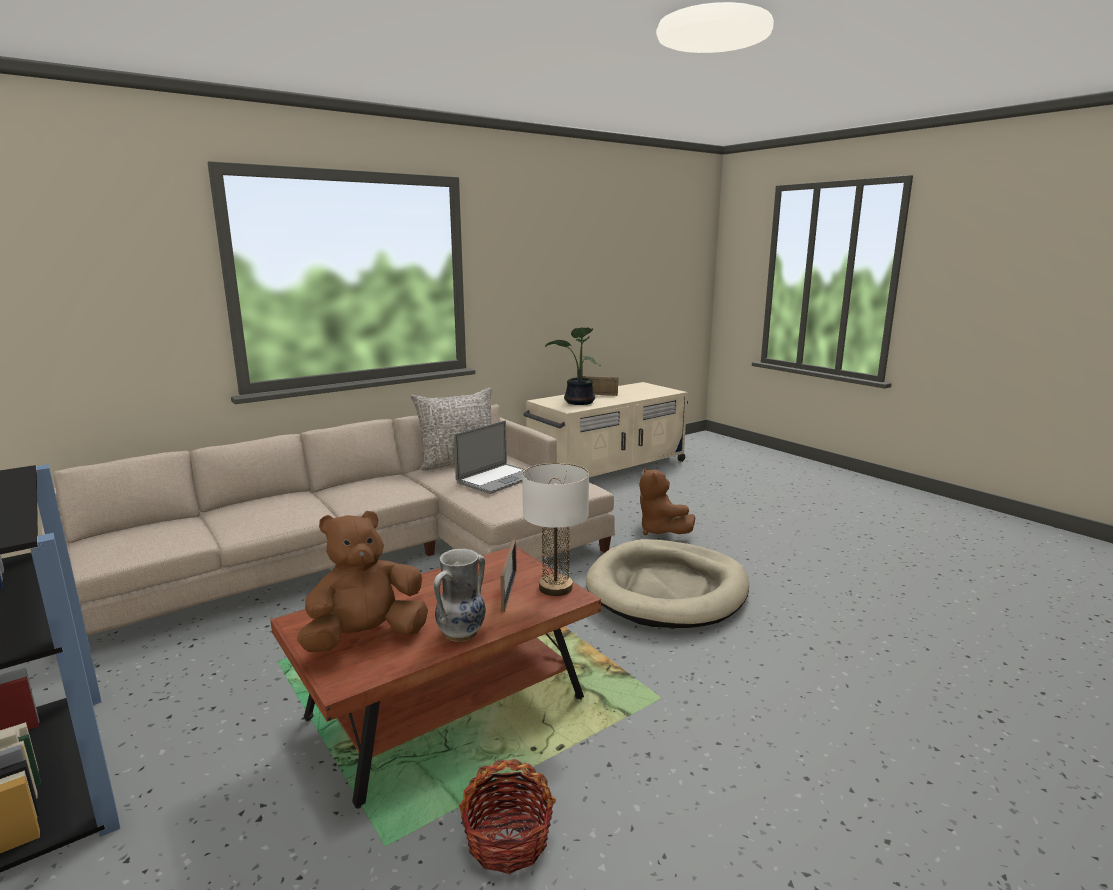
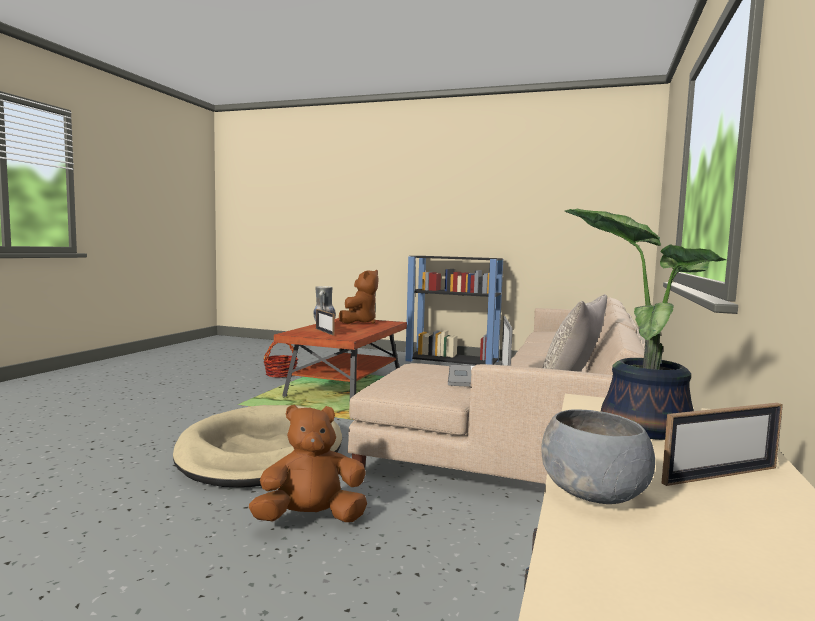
camera: 145 degrees right, 10 degrees down
table lamp [522,463,589,596] -> none
brown plush toy [639,468,695,535] -> brown plush toy turned 45 degrees counterclockwise [249,405,367,522]
none -> grey bowl [541,409,655,504]

